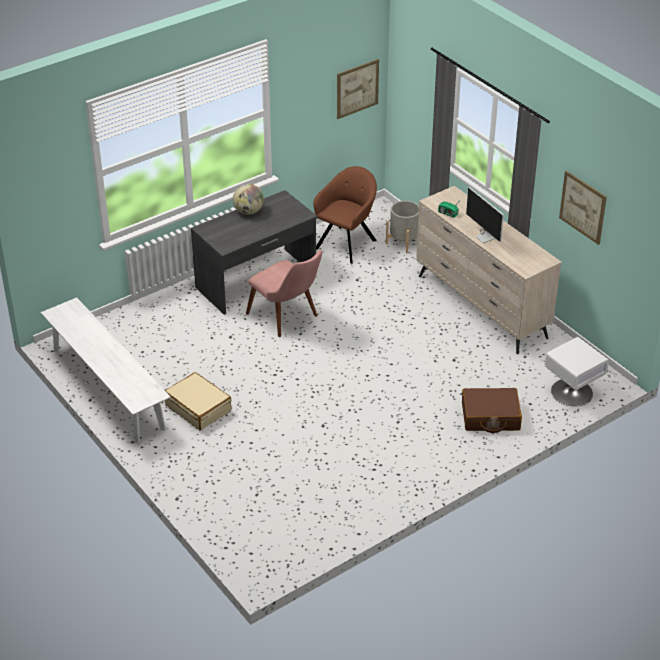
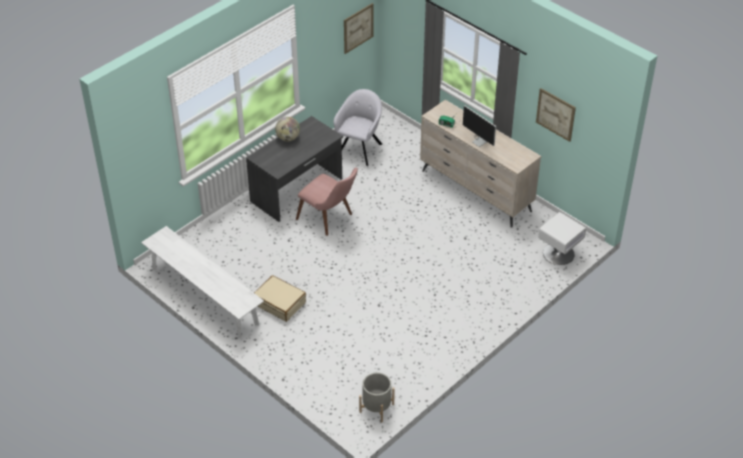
camera: 10 degrees left, 5 degrees up
brown armchair [313,166,377,264] -> grey armchair [334,89,382,166]
grey planter [386,201,419,253] -> grey planter moved to [359,372,395,422]
brown suitcase [462,388,522,433] -> none

